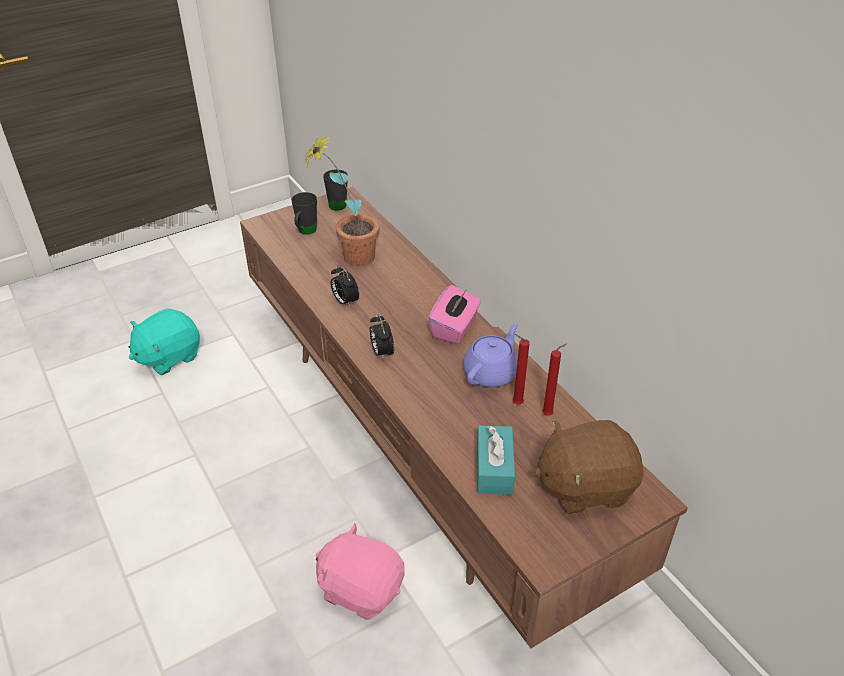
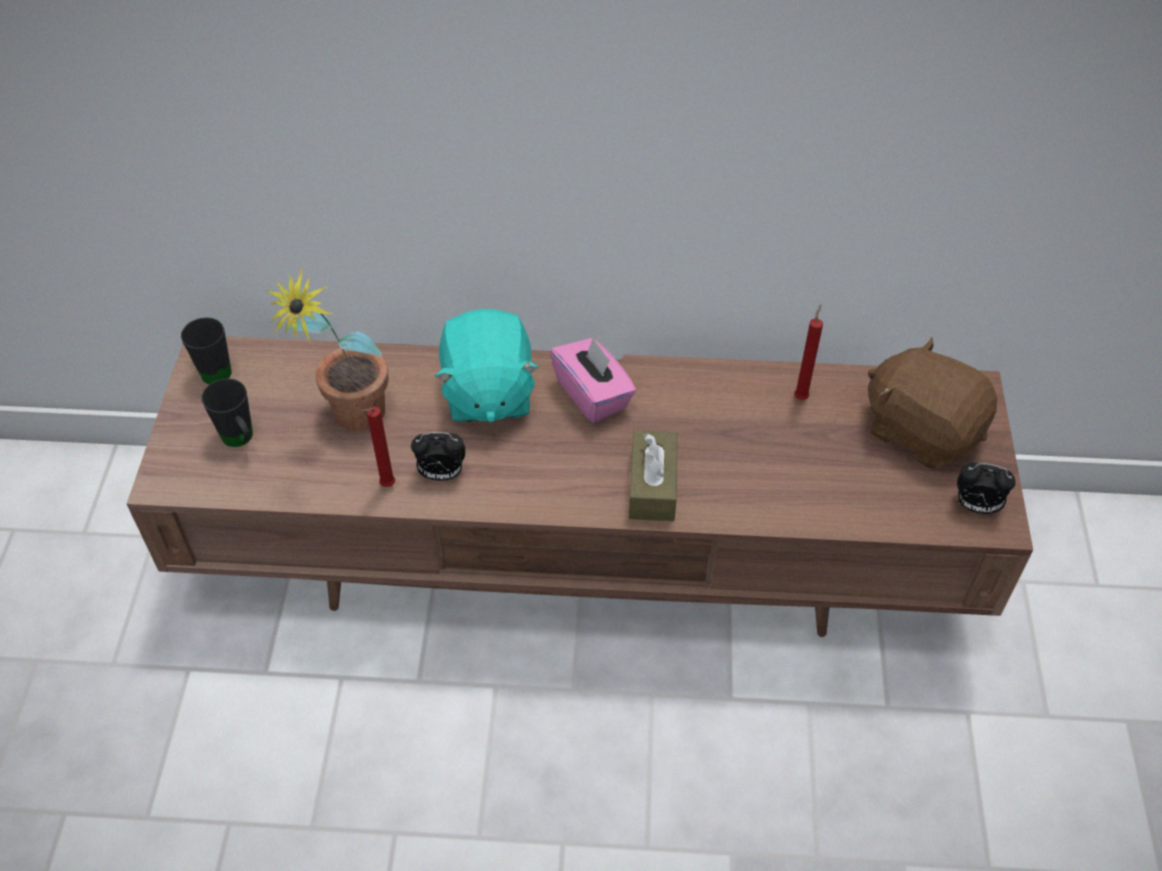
camera: 55 degrees left, 10 degrees up
turquoise plush toy [129,308,200,375] -> turquoise plush toy moved to [434,309,539,423]
pink plush toy [316,523,404,620] -> none
alarm clock [370,314,394,360] -> alarm clock moved to [957,463,1016,514]
purple teapot [463,323,518,387] -> none
turquoise tissue box [477,426,515,495] -> none
red candle [512,334,529,404] -> red candle moved to [361,407,395,487]
brown plush toy [534,420,644,514] -> brown plush toy turned 105 degrees clockwise [868,337,997,468]
none -> brown tissue box [629,430,678,521]

